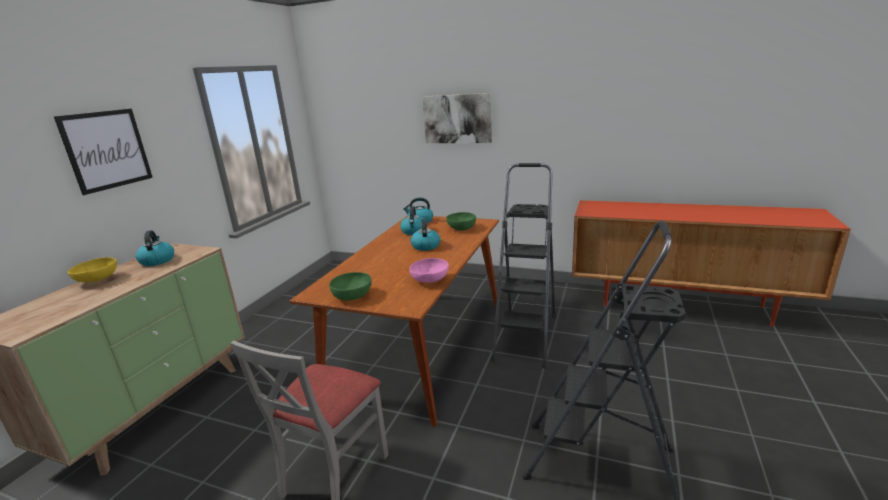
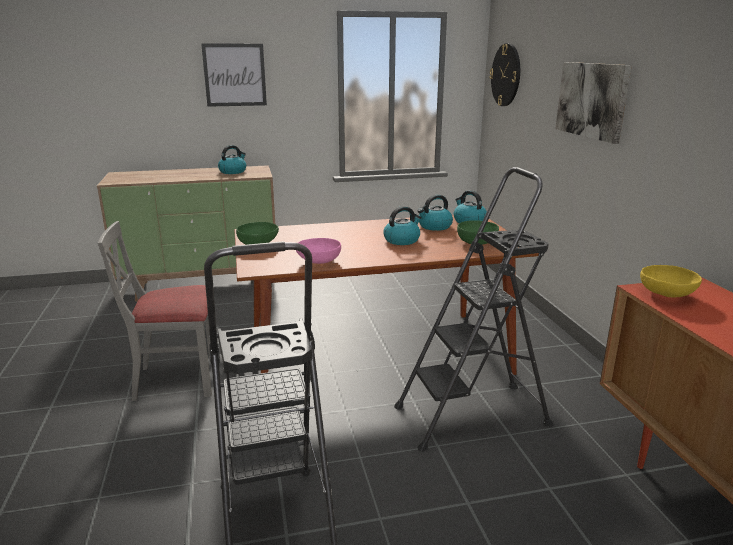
camera: 55 degrees right, 0 degrees up
yellow bowl [68,257,117,283] -> yellow bowl moved to [640,265,702,297]
none -> wall clock [489,43,520,106]

